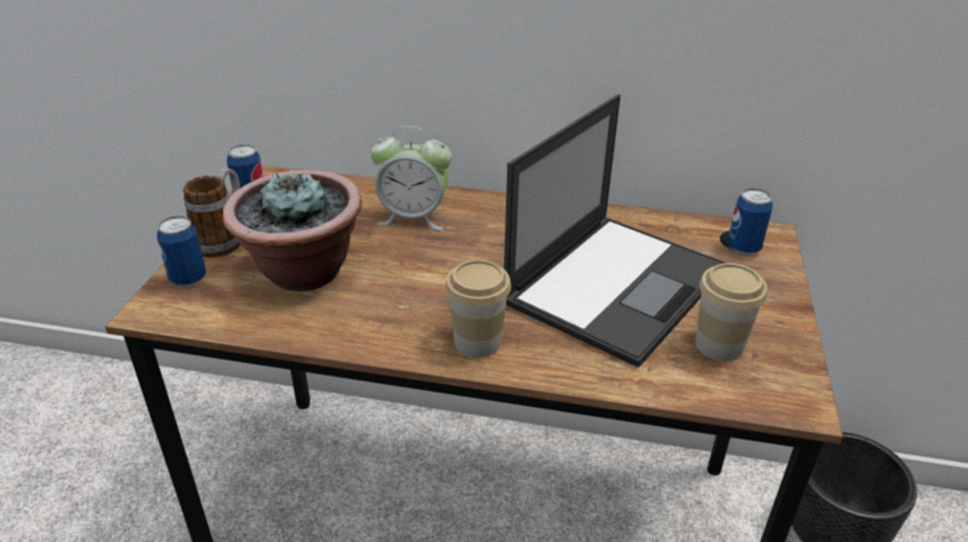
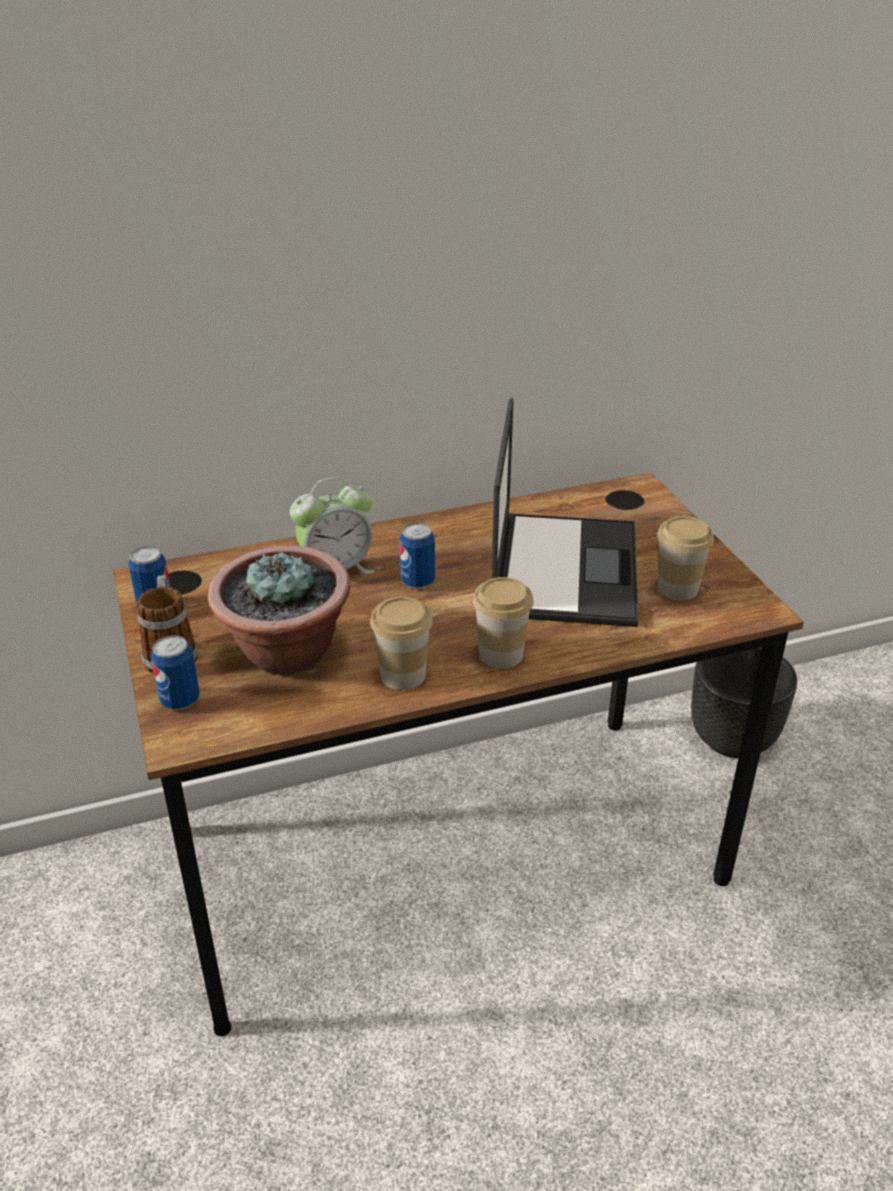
camera: 30 degrees left, 0 degrees up
can [728,188,773,255] -> can moved to [400,523,435,589]
none -> cup [370,597,433,690]

